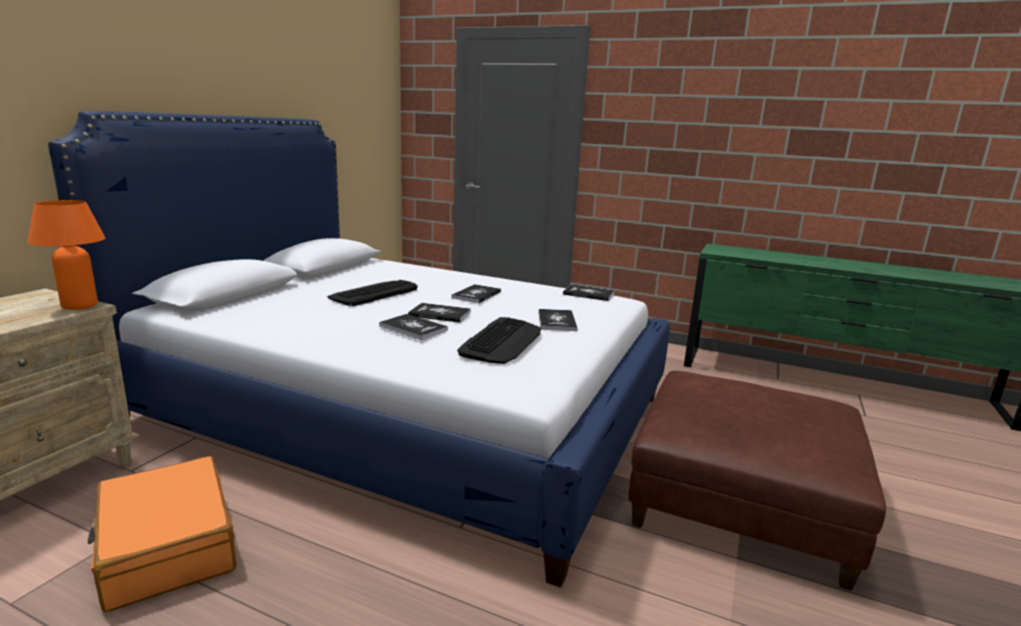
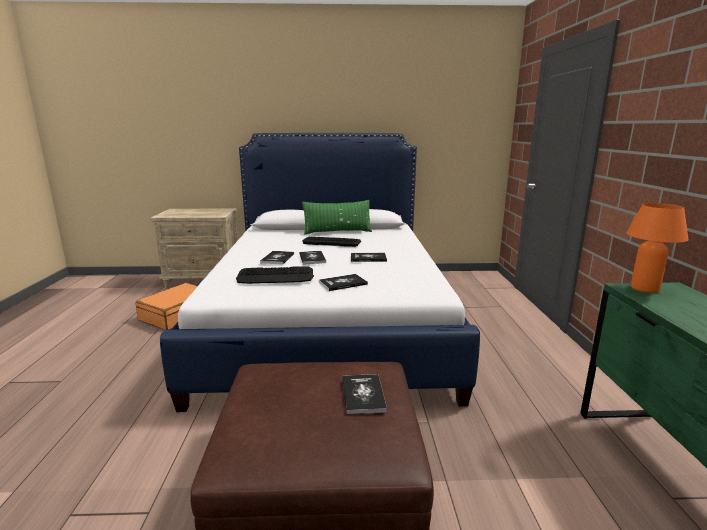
camera: 65 degrees right, 0 degrees up
orange table lamp [27,200,105,310] -> orange table lamp moved to [626,203,688,293]
book [563,285,615,301] -> book moved to [342,374,387,414]
none -> green pillow [302,200,372,235]

